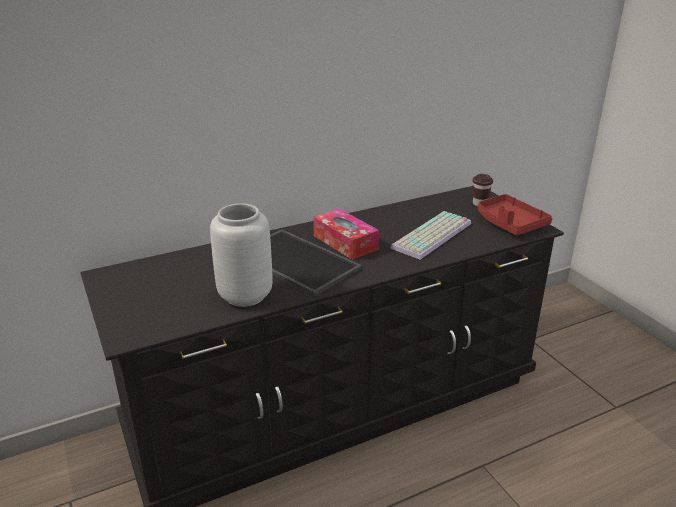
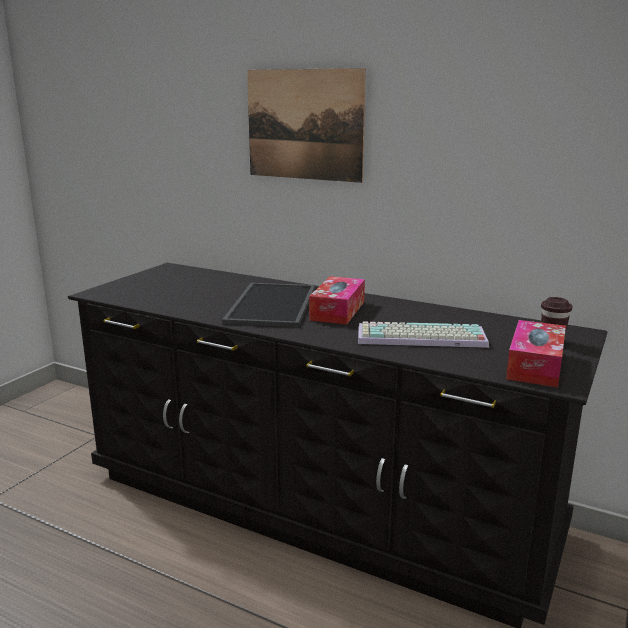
camera: 55 degrees right, 10 degrees down
grey vase [210,203,272,307] -> none
red tray [478,194,552,235] -> tissue box [506,320,566,387]
none -> picture [247,68,366,183]

